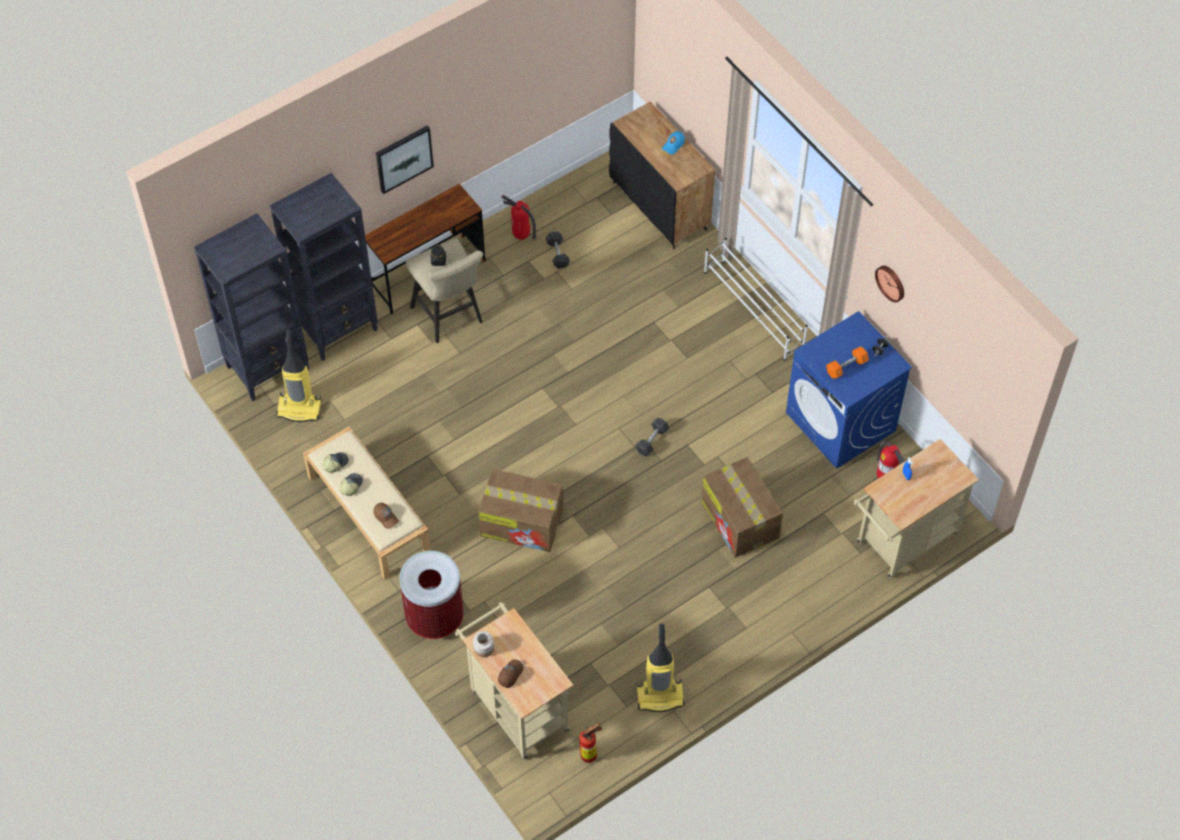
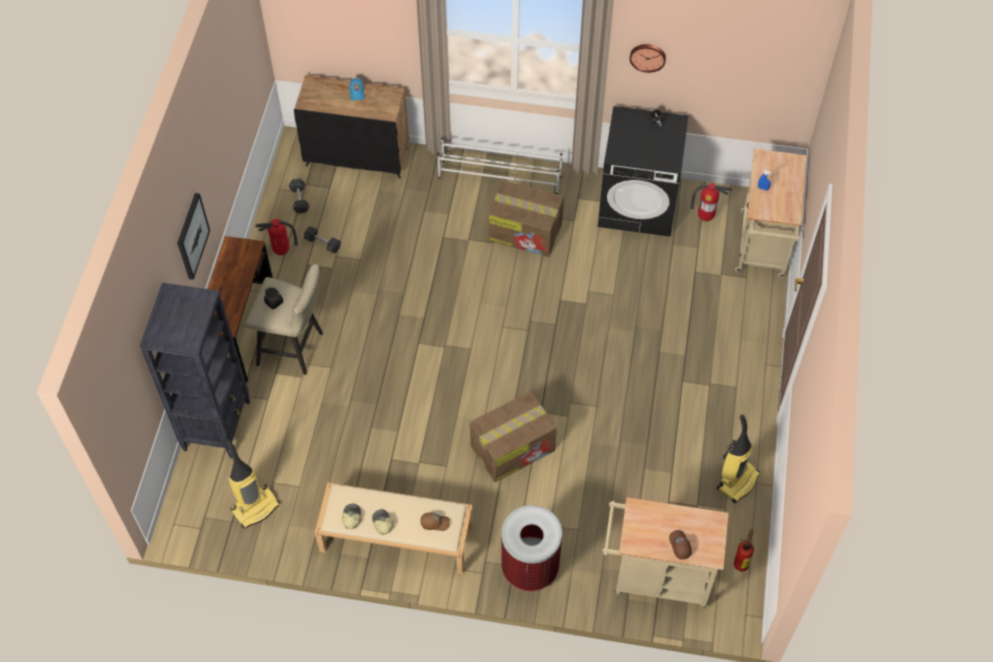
camera: 45 degrees left, 0 degrees up
black bookcase [194,213,309,401] -> none
jar [473,631,494,658] -> none
black dumbbell [635,418,669,456] -> black dumbbell moved to [289,178,309,214]
cardboard box [701,457,783,558] -> cardboard box moved to [488,180,564,257]
blue washing machine [786,311,912,469] -> black washing machine [598,106,688,237]
orange dumbbell [826,346,869,379] -> none

